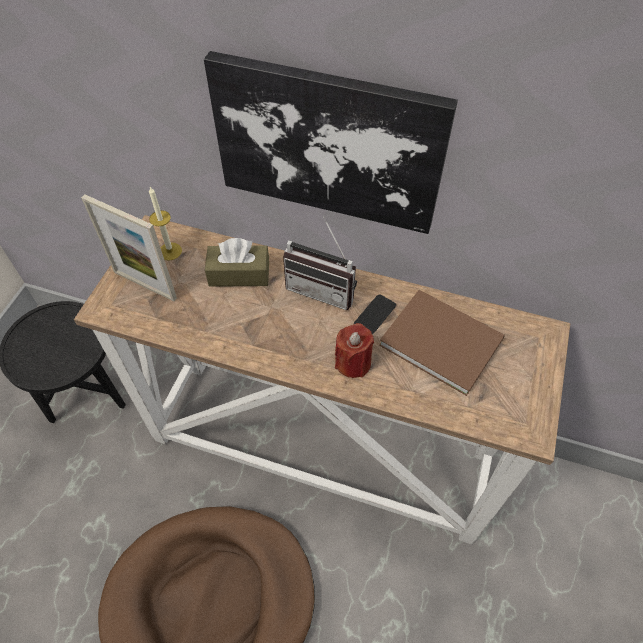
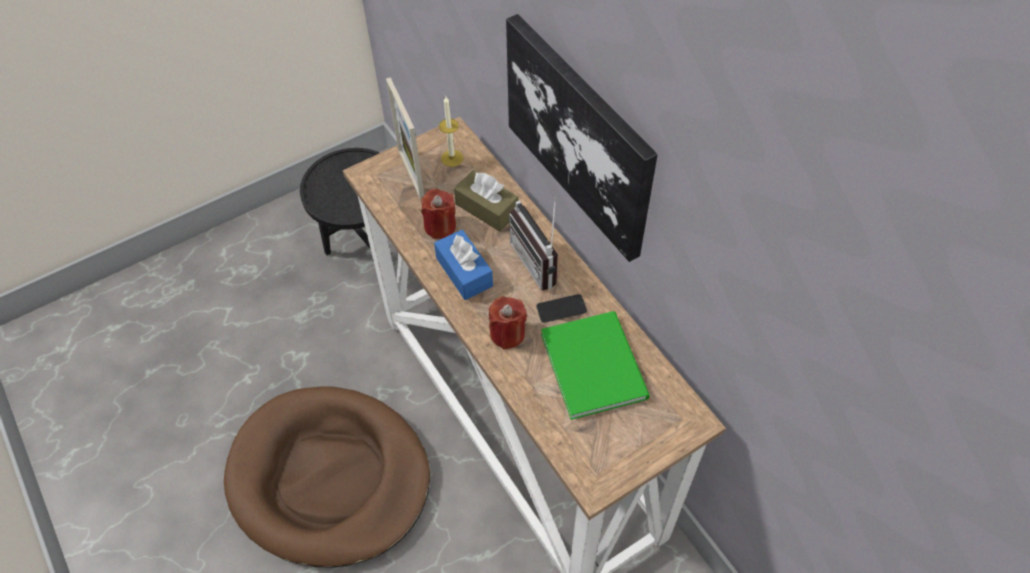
camera: 40 degrees right, 0 degrees up
brown book [379,290,505,396] -> green book [541,311,650,420]
none -> red candle [421,189,456,239]
none -> blue tissue box [434,230,493,300]

